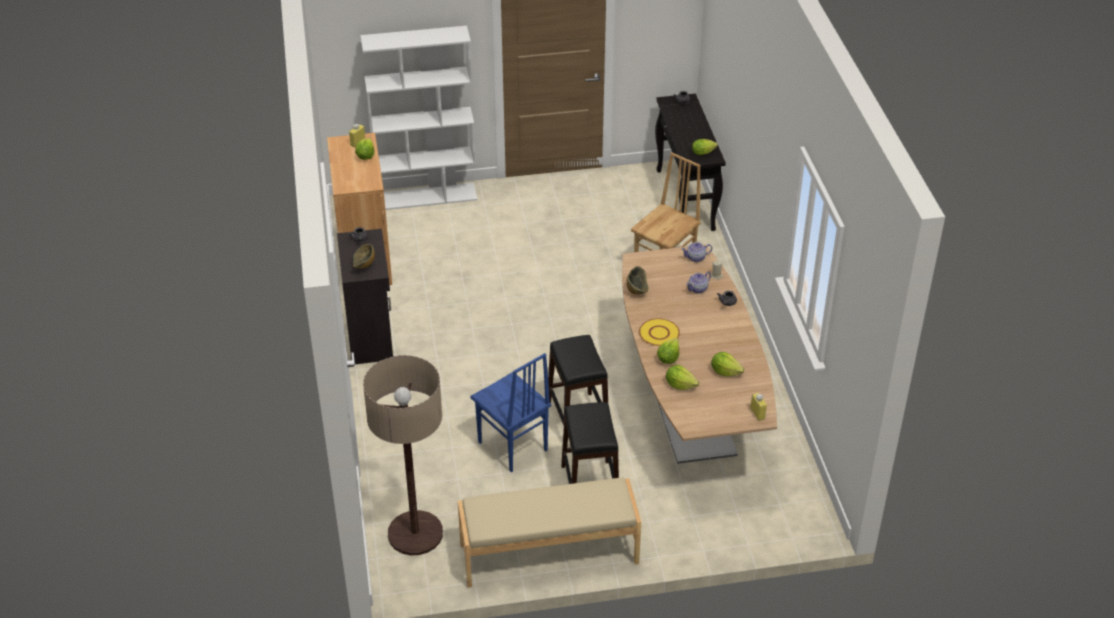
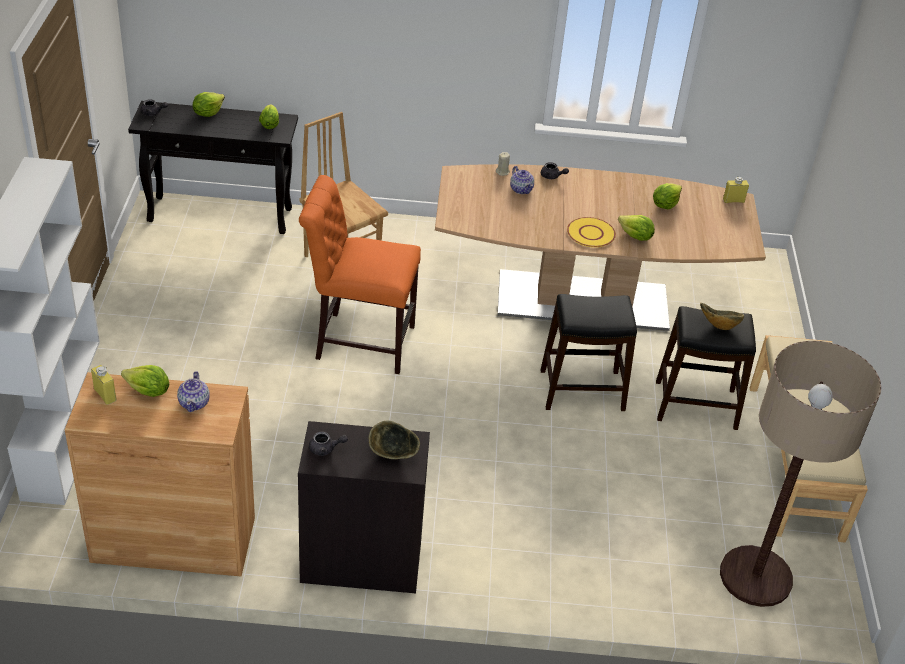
camera: 80 degrees left, 0 degrees up
blue chair [471,353,551,472] -> none
bowl [626,266,649,295] -> bowl moved to [700,303,744,330]
lettuce [666,365,699,390] -> lettuce moved to [193,92,225,117]
teapot [681,242,712,262] -> teapot moved to [177,371,210,412]
none -> orange chair [299,175,421,374]

